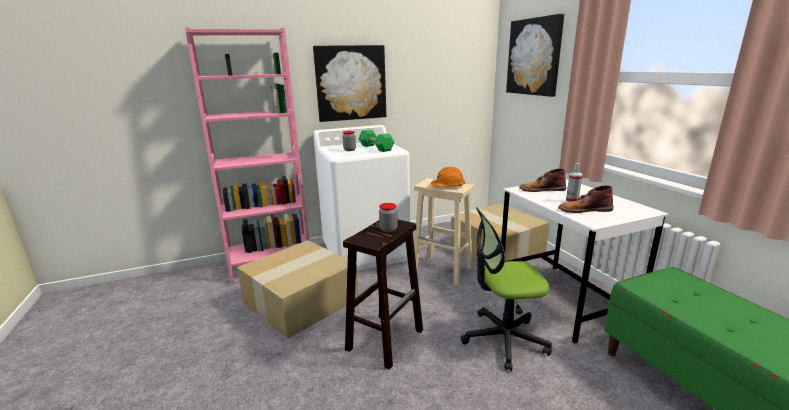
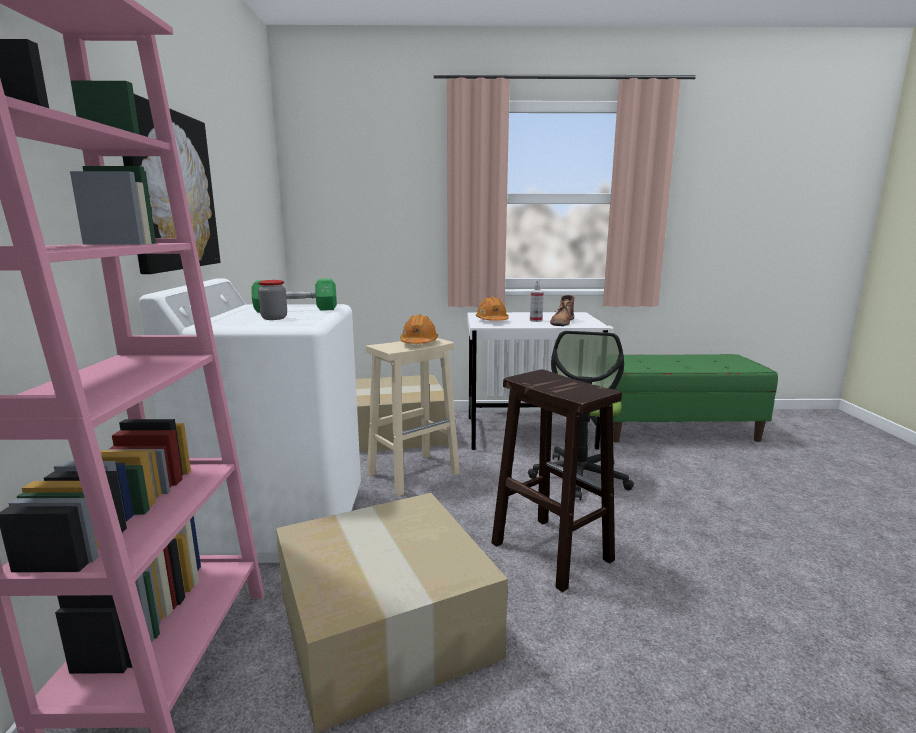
camera: 70 degrees left, 5 degrees down
jar [379,203,398,232] -> none
picture [506,14,564,97] -> none
brown boot [519,168,566,192] -> orange hard hat [476,297,509,321]

